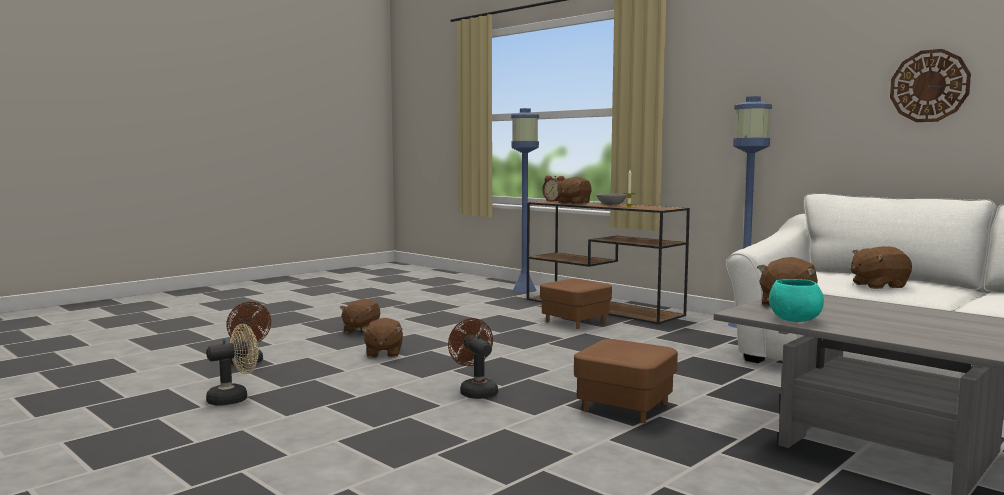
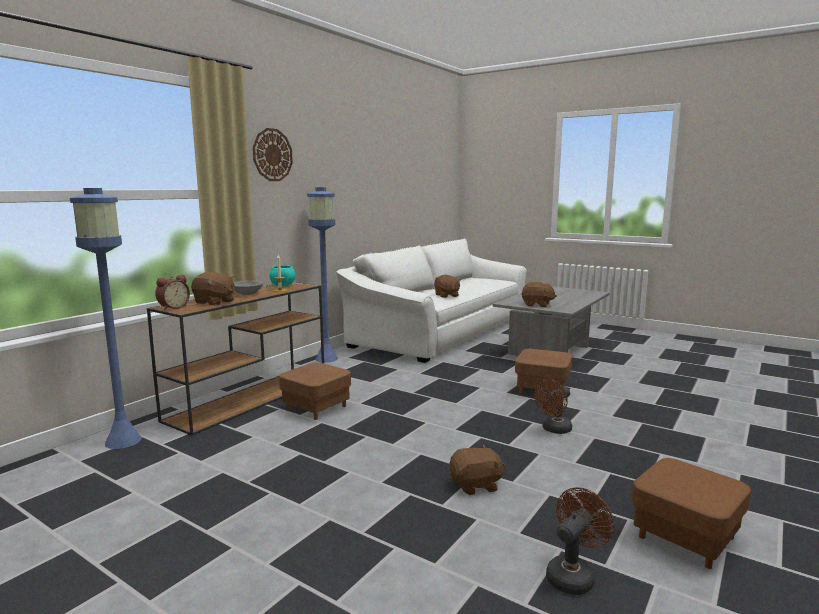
camera: 100 degrees left, 5 degrees up
beige fan [206,324,258,406] -> brown ottoman [632,458,751,569]
brown plush toy [340,299,380,334] -> none
turquoise bowl [769,279,824,322] -> turquoise bowl moved to [270,265,296,286]
wall clock [890,49,971,122] -> wall clock moved to [253,128,293,181]

